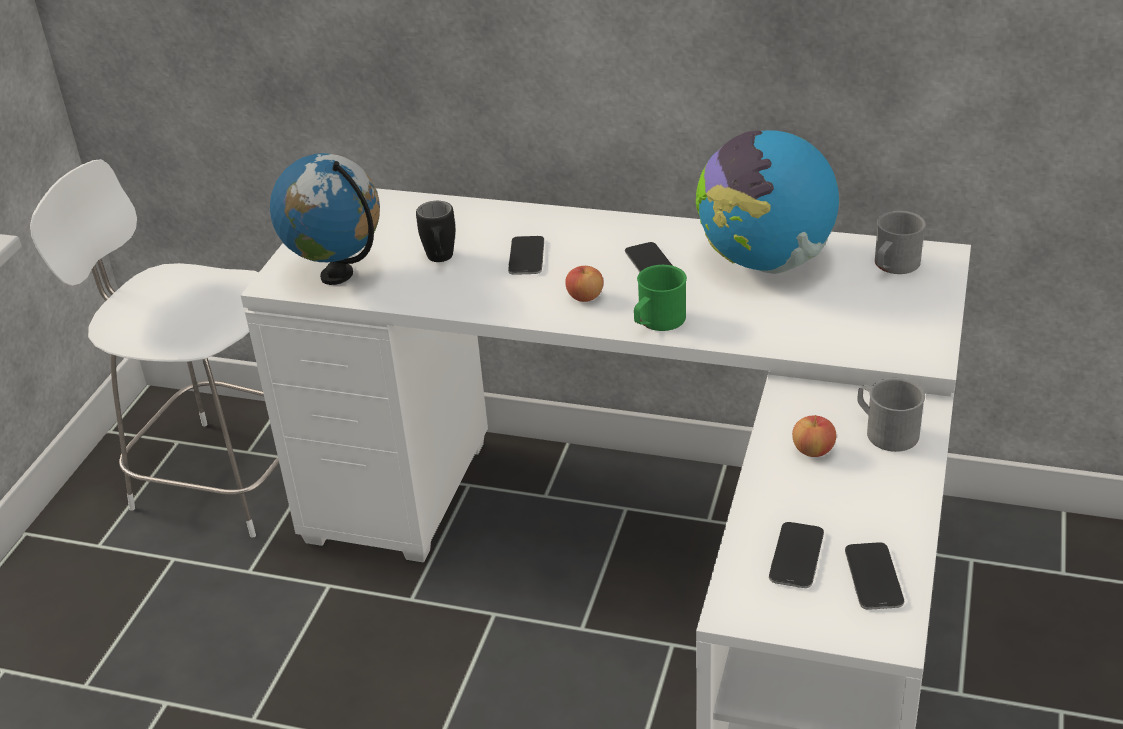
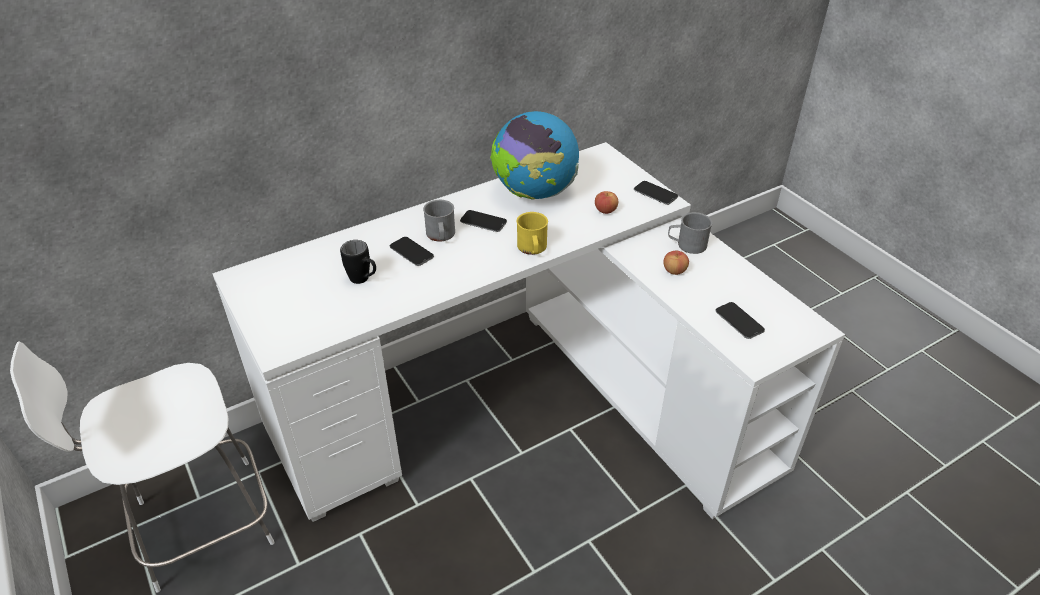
camera: 50 degrees left, 5 degrees up
globe [270,153,380,285] -> none
apple [565,266,603,302] -> apple moved to [595,191,618,214]
green mug [634,265,687,331] -> yellow mug [517,212,548,255]
phone [845,542,904,610] -> phone moved to [634,181,678,205]
grey mug [875,211,926,274] -> grey mug moved to [423,200,455,241]

